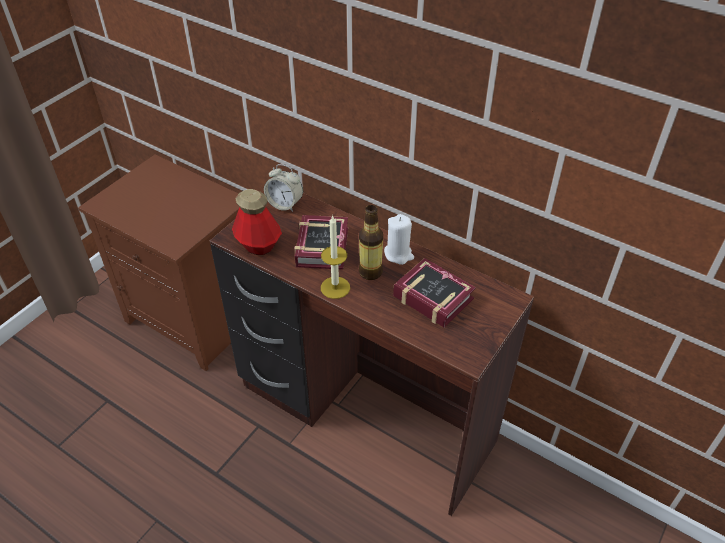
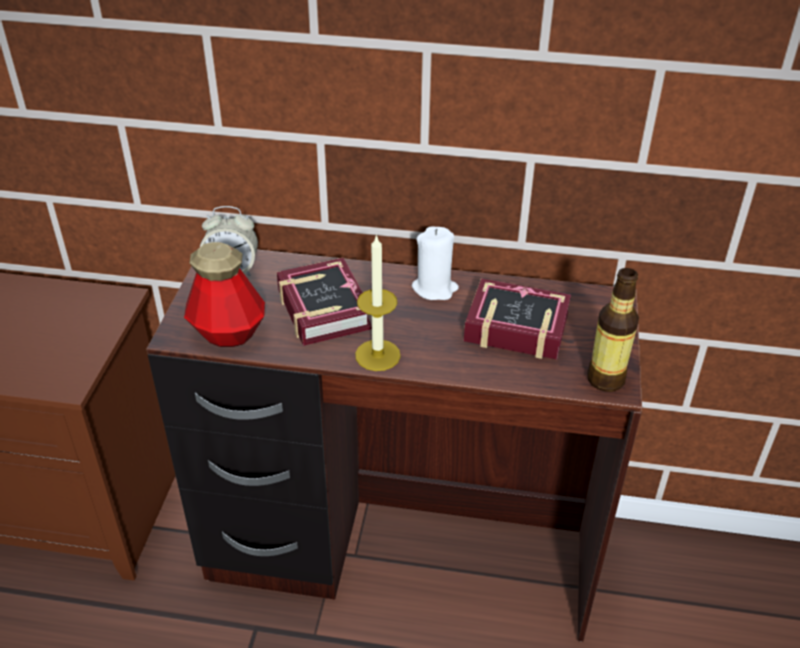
camera: 25 degrees left, 5 degrees down
bottle [359,205,383,280] -> bottle moved to [587,268,639,392]

